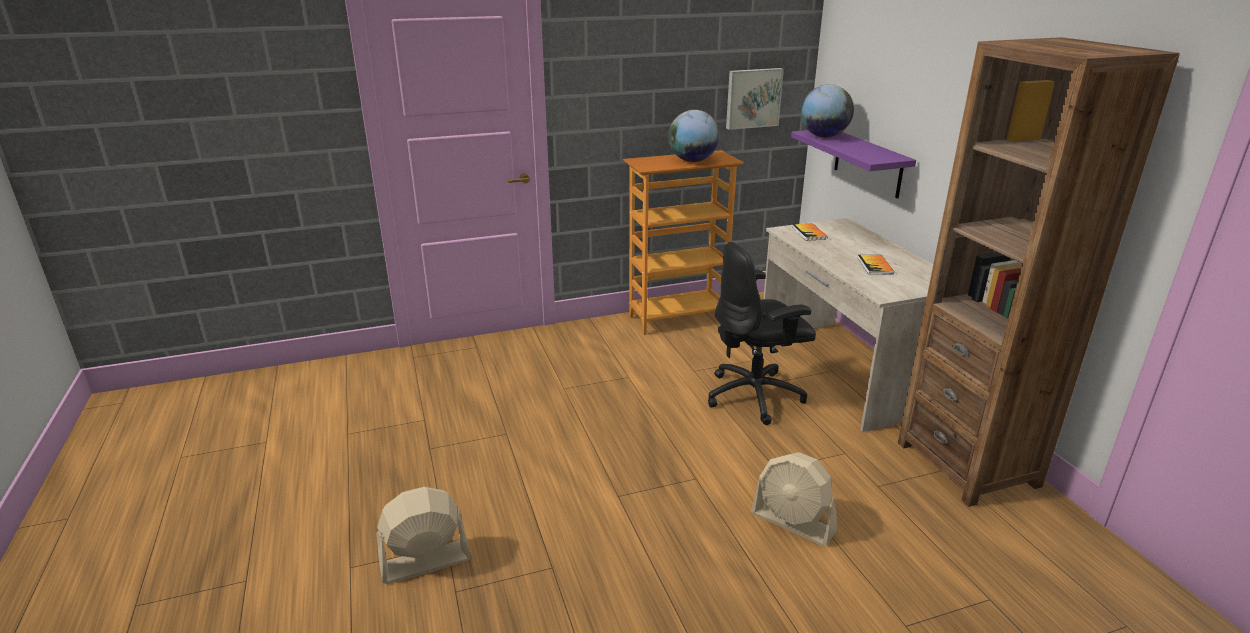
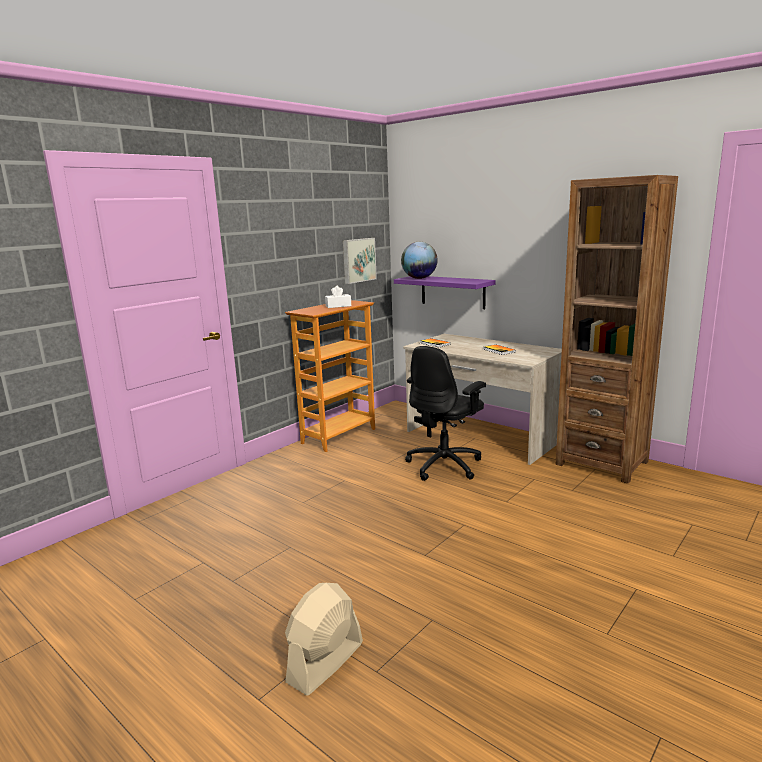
camera: 30 degrees left, 10 degrees down
globe [668,110,719,162] -> white tissue box [325,286,351,308]
beige fan [751,452,837,546] -> none

